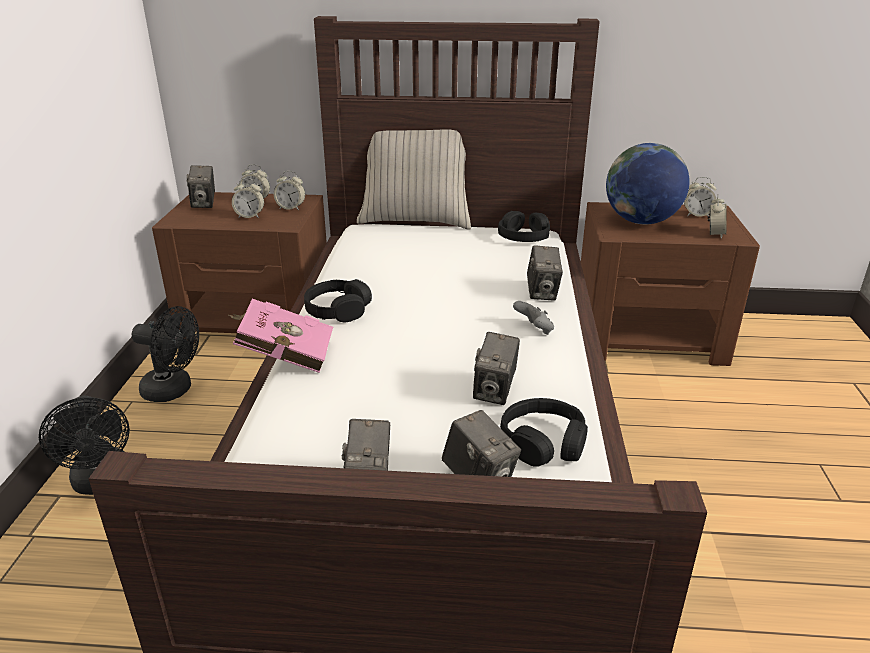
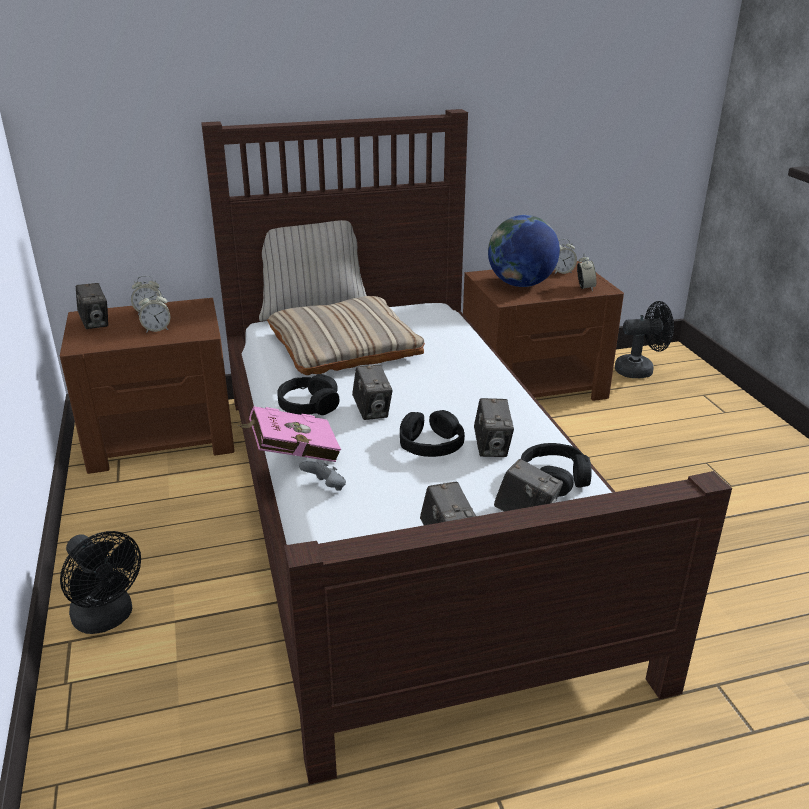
camera: 20 degrees left, 0 degrees up
black fan [132,306,199,402] -> black fan moved to [615,301,674,378]
alarm clock [274,171,305,210] -> none
black headphones [498,211,550,242] -> black headphones moved to [400,410,465,457]
grey game controller [513,301,554,335] -> grey game controller moved to [299,460,346,491]
camera [527,245,563,301] -> camera moved to [352,365,393,420]
none -> beige pillow [267,296,425,375]

